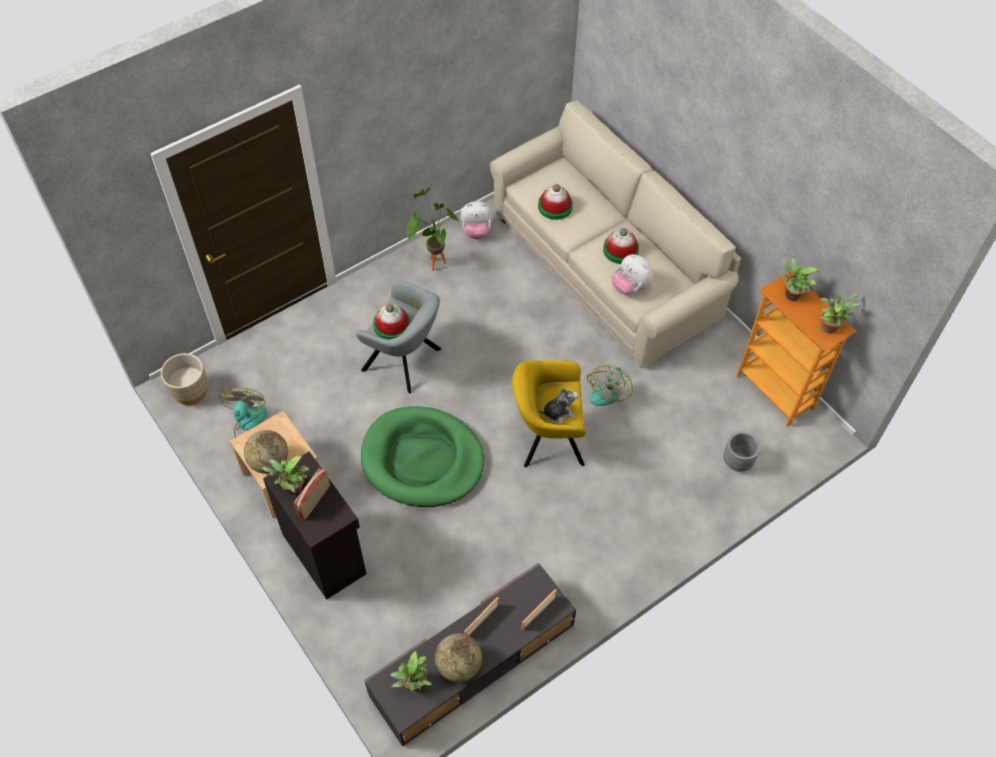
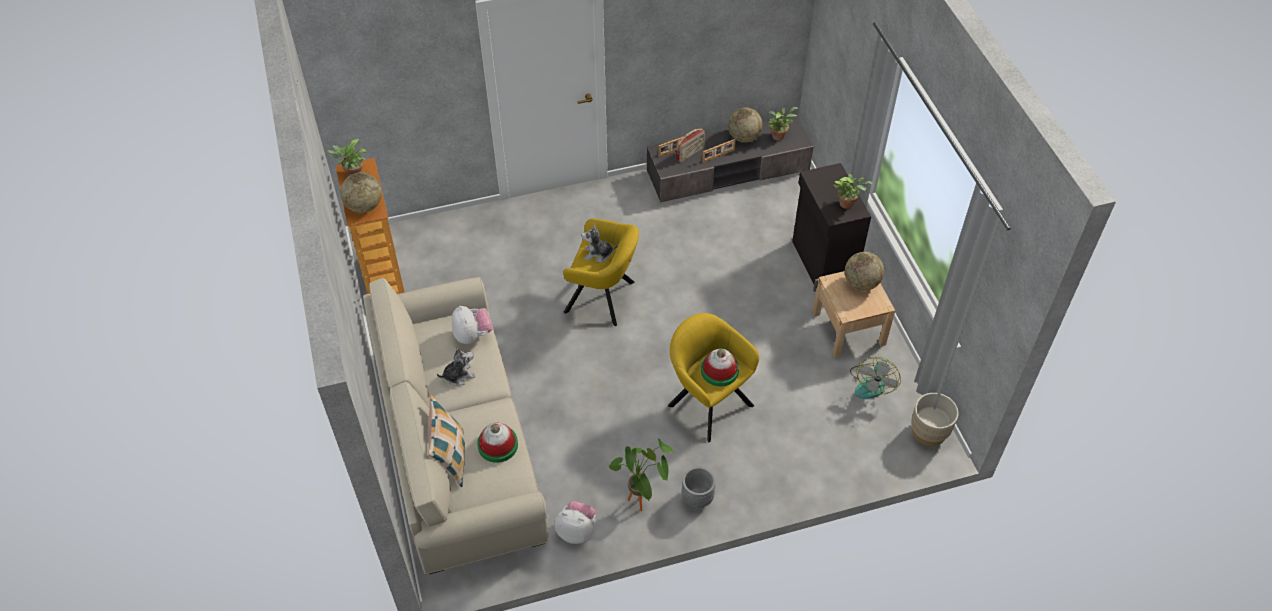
camera: 160 degrees left, 5 degrees down
radio [294,468,330,519] -> radio moved to [676,128,705,163]
grey armchair [356,280,441,394] -> yellow armchair [668,313,759,442]
green dog bed [361,406,484,507] -> none
fan [587,365,633,406] -> none
hat [603,228,639,264] -> plush toy [437,348,475,386]
grey planter [723,432,760,472] -> grey planter moved to [682,466,716,508]
potted plant [782,258,819,301] -> globe [340,172,382,213]
none -> pillow [428,395,465,487]

